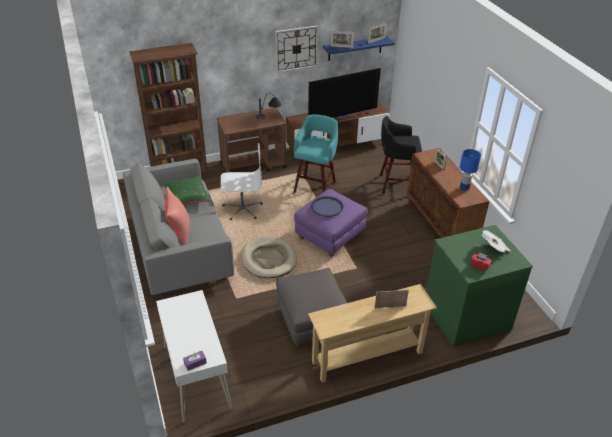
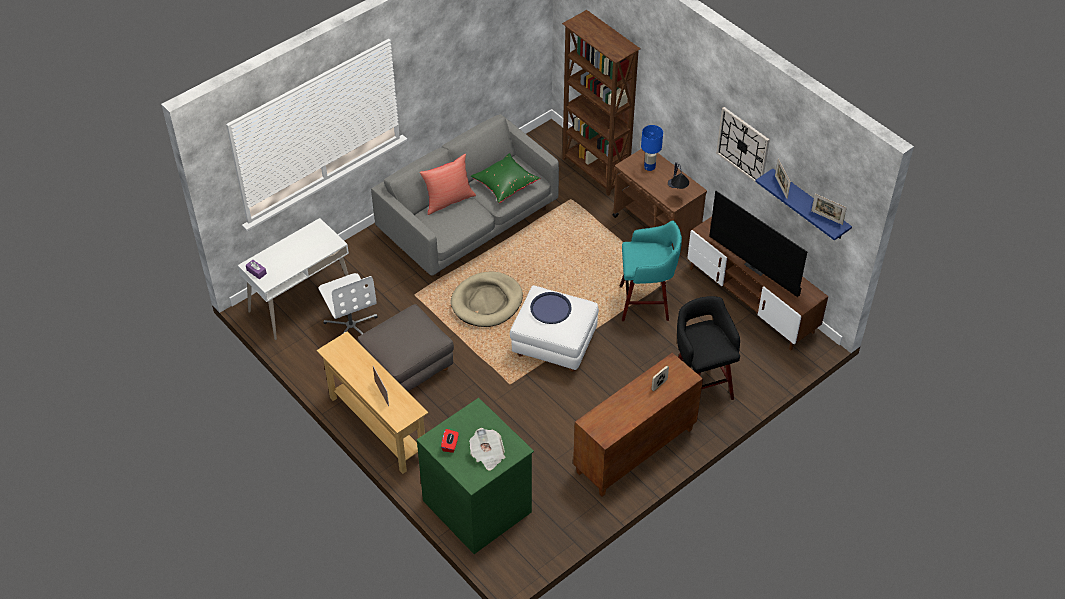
camera: 70 degrees right, 10 degrees up
white office chair [221,143,263,220] -> white office chair moved to [318,273,378,335]
purple ottoman [294,189,368,257] -> white ottoman [510,285,599,372]
blue table lamp [460,149,481,191] -> blue table lamp moved to [641,125,663,171]

